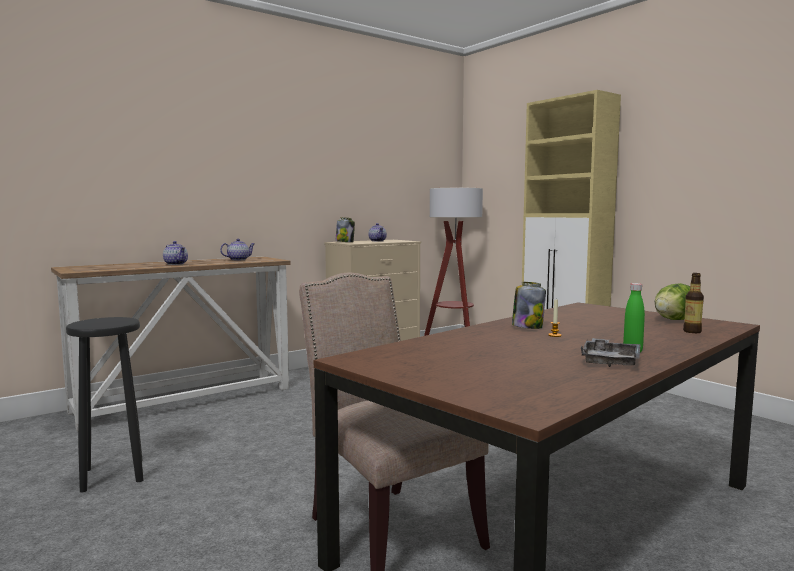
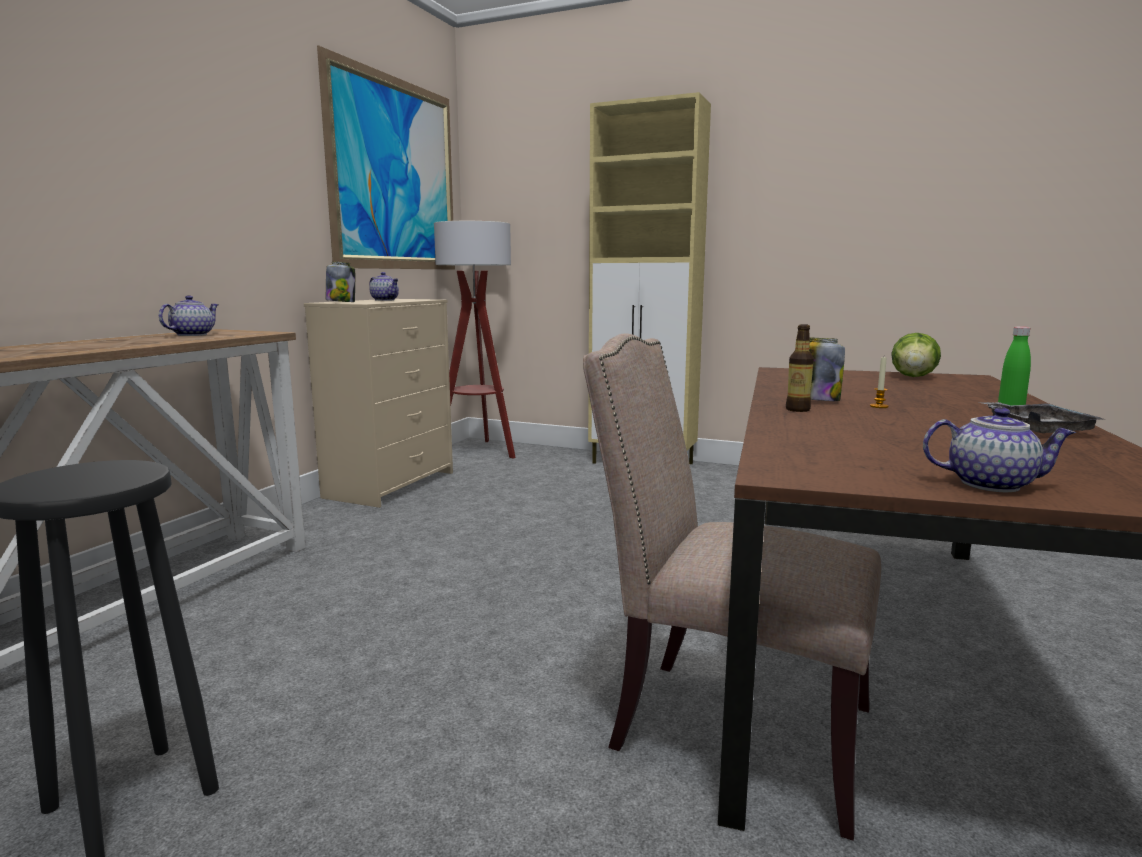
camera: 30 degrees left, 5 degrees up
teapot [163,241,188,265] -> teapot moved to [923,407,1076,492]
bottle [683,273,704,333] -> bottle moved to [786,324,814,412]
none -> picture [317,45,455,270]

